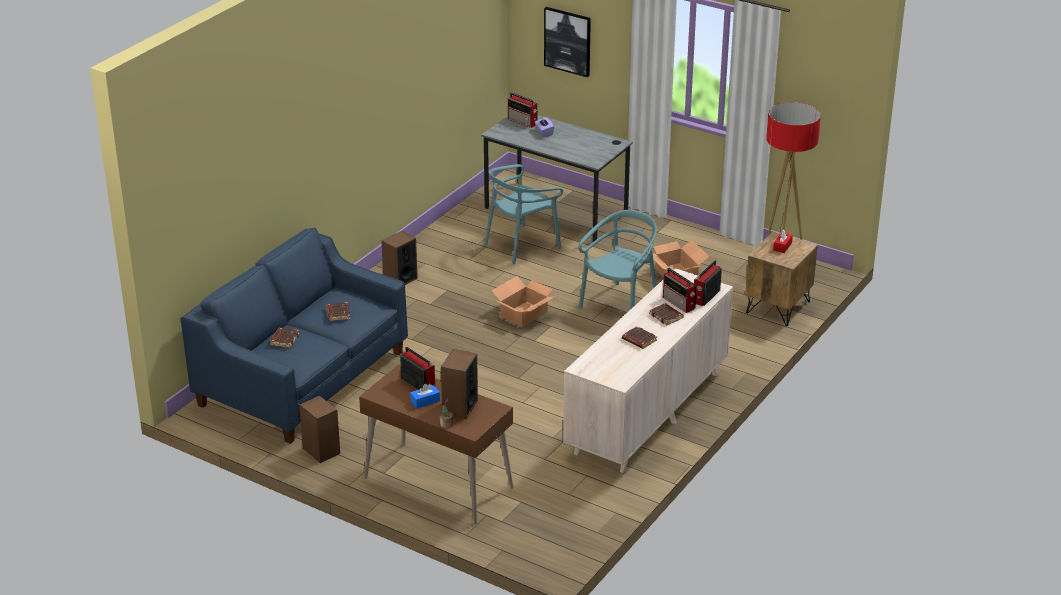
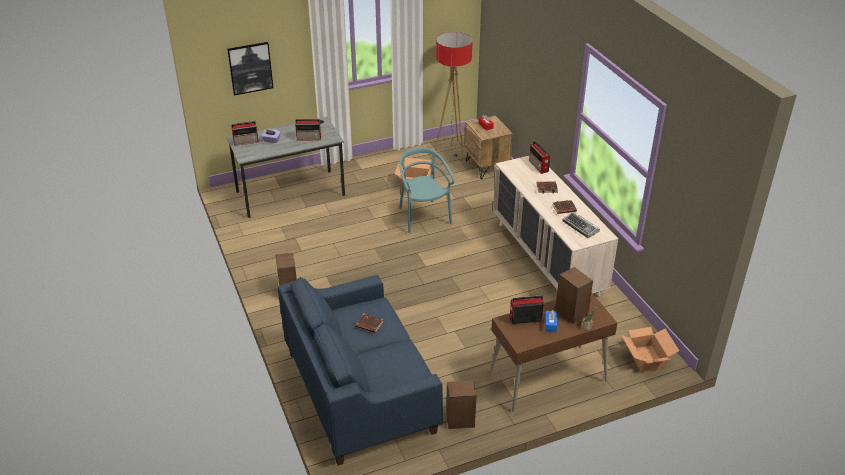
camera: 55 degrees left, 5 degrees up
brown book [269,327,299,348] -> none
turquoise chair [484,164,563,264] -> none
cardboard box [492,276,556,327] -> cardboard box moved to [621,327,679,372]
radio [663,268,697,313] -> radio moved to [295,119,322,141]
none -> keyboard [563,212,600,238]

